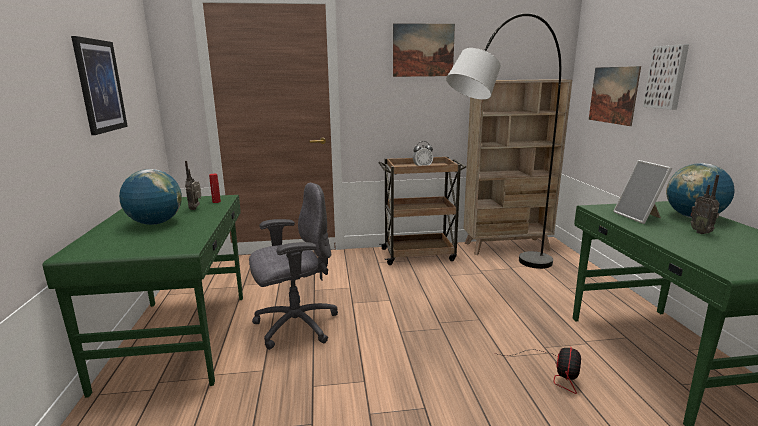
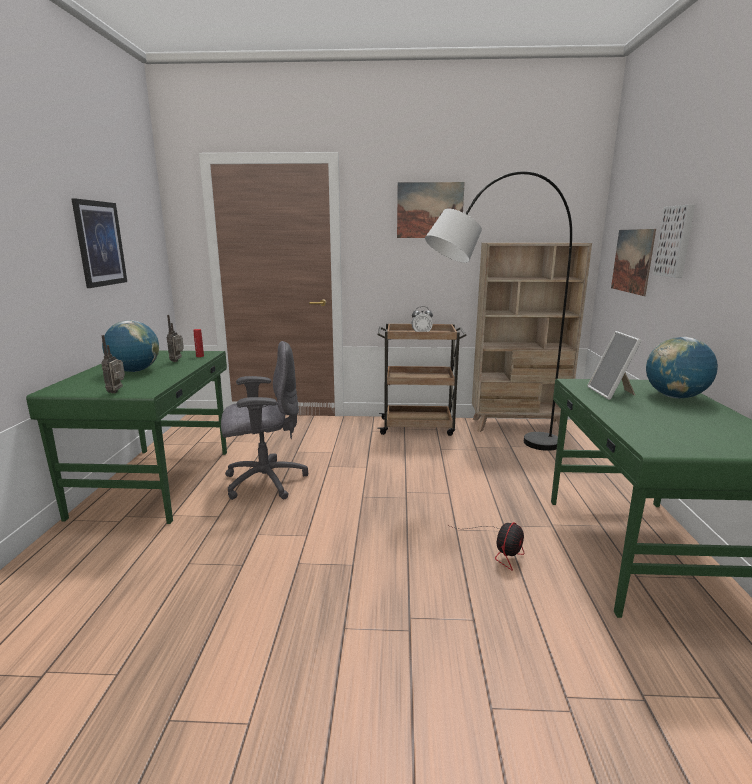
camera: 10 degrees right, 0 degrees up
radio [691,175,719,234] -> radio moved to [101,335,125,393]

